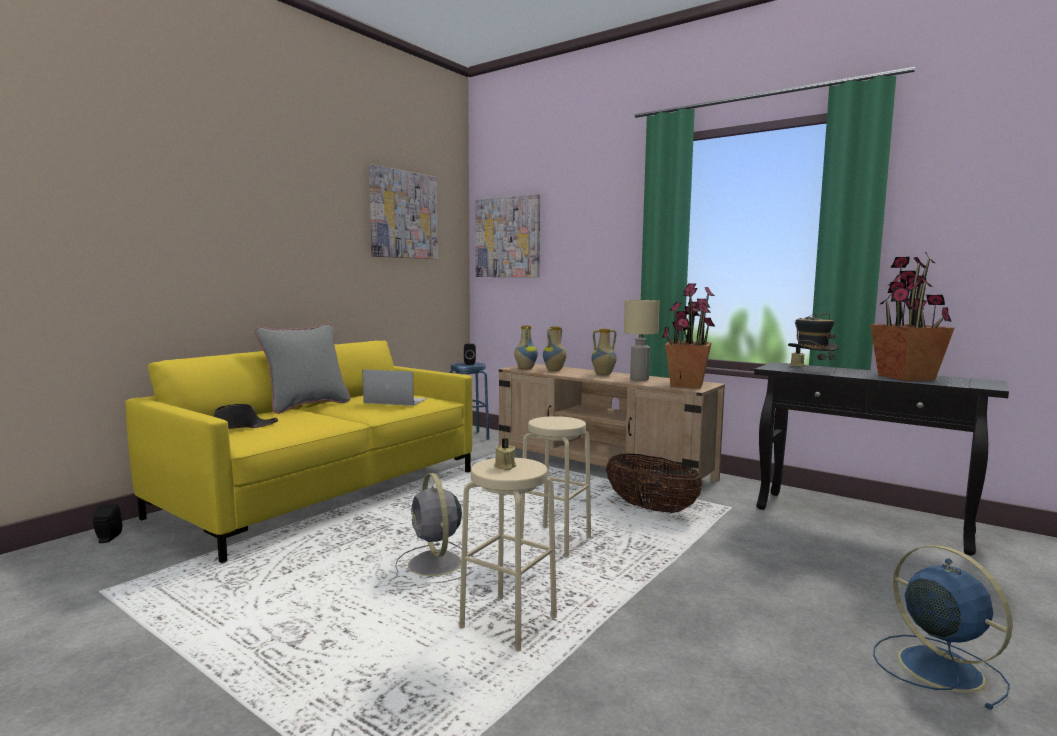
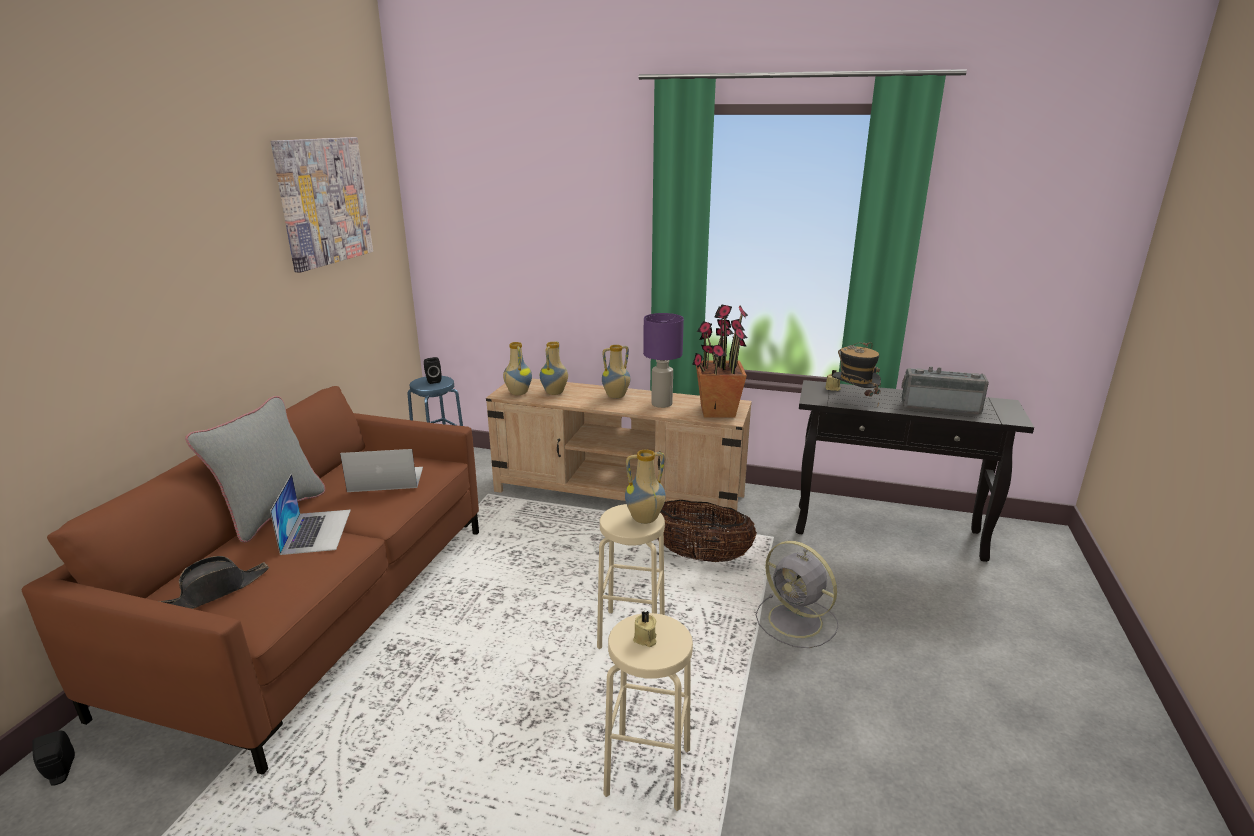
camera: 20 degrees left, 15 degrees up
yellow sofa [125,341,472,563] -> brown sofa [21,386,479,775]
grey fan [395,473,475,583] -> grey fan moved to [756,541,838,648]
picture [476,194,540,277] -> none
beige table lamp [624,300,660,381] -> purple table lamp [643,313,684,408]
potted plant [870,252,954,381] -> radio [902,366,989,414]
blue fan [873,545,1013,710] -> none
none -> laptop [270,473,351,555]
none -> vase [625,450,666,524]

